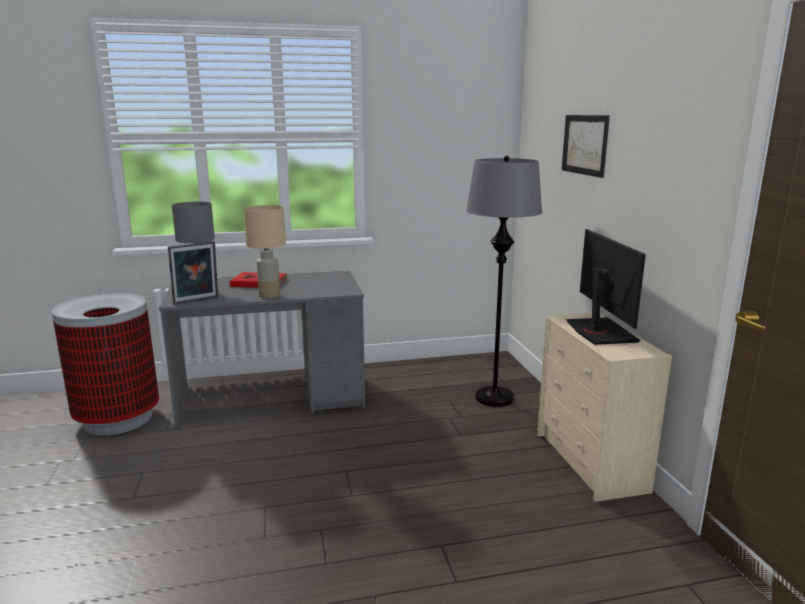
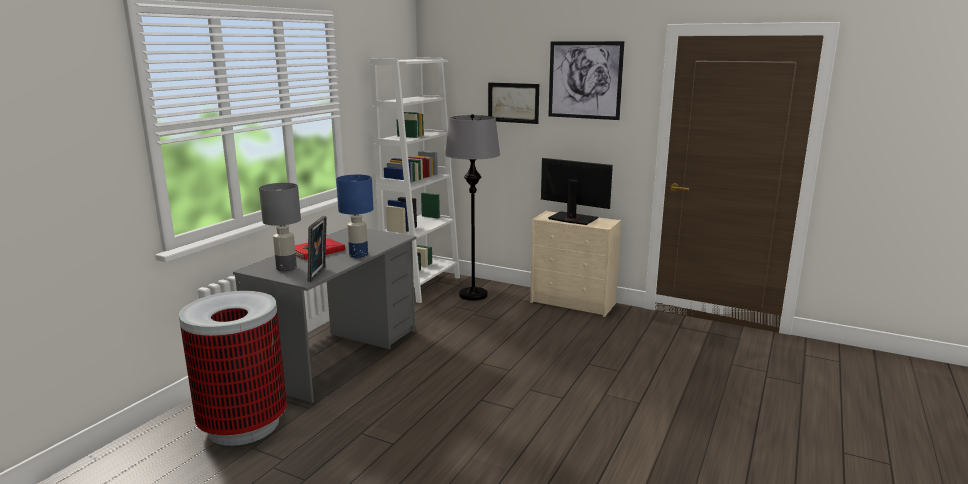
camera: 50 degrees left, 0 degrees up
beige table lamp [243,205,286,298] -> blue table lamp [336,175,373,258]
none -> white bookcase [370,57,460,303]
none -> picture [548,41,624,120]

